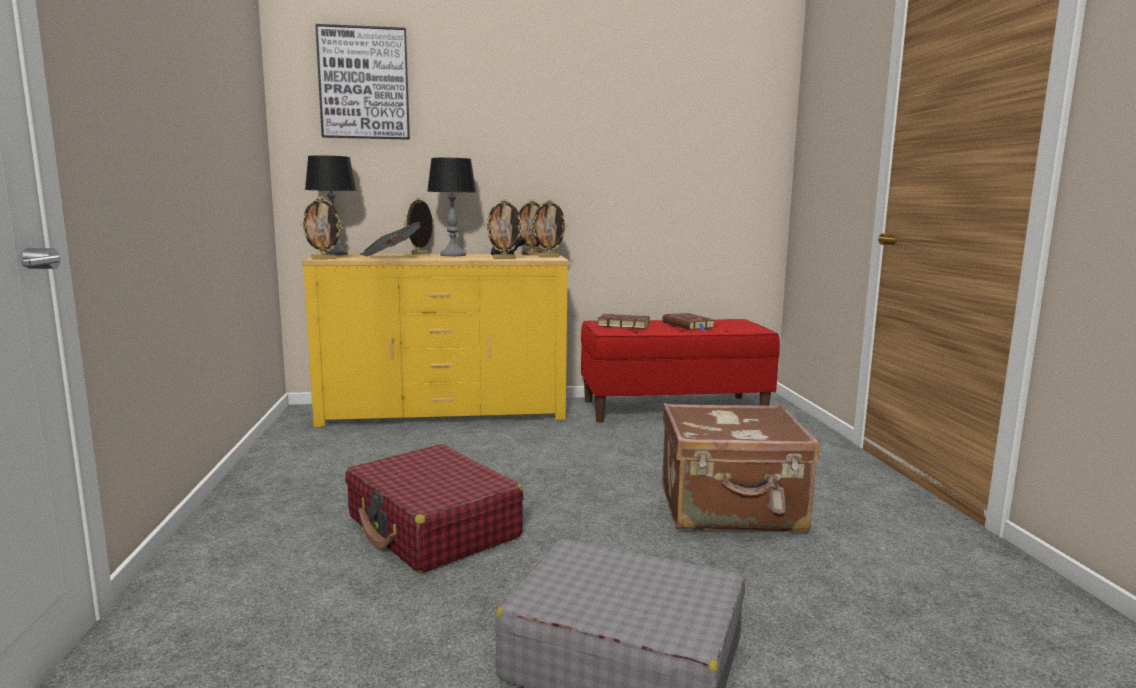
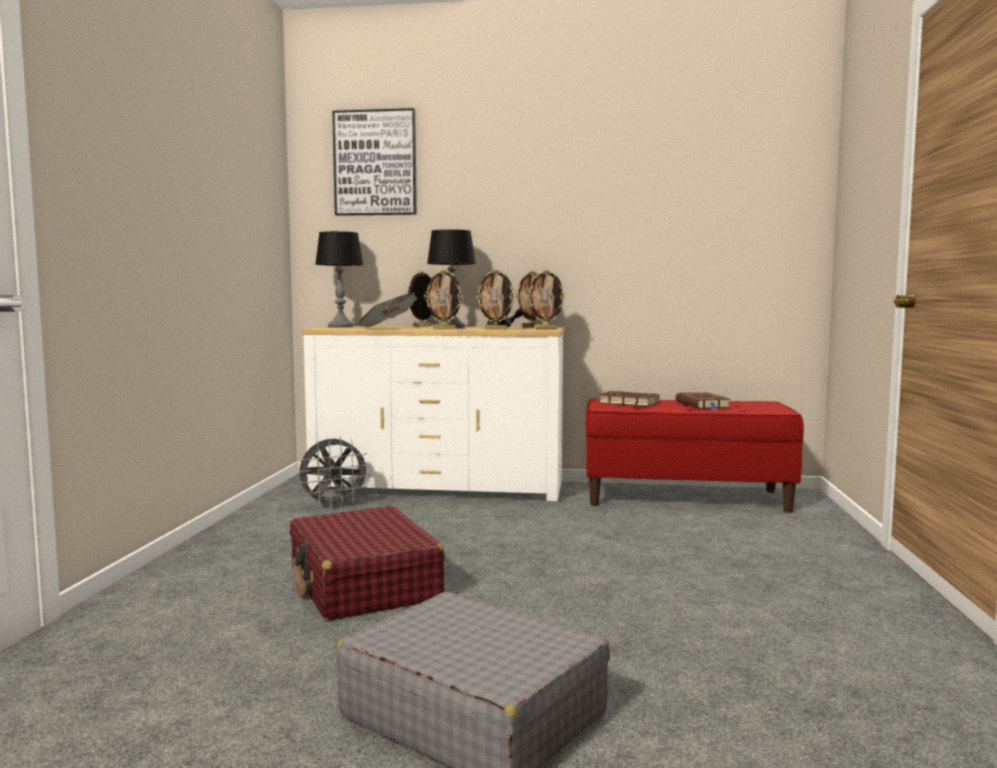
camera: 15 degrees right, 5 degrees down
picture frame [300,196,343,259] -> picture frame moved to [424,268,464,329]
yellow dresser [302,254,569,427] -> white dresser [302,326,564,501]
brown suitcase [662,403,819,532] -> none
none -> grey fan [298,436,371,509]

